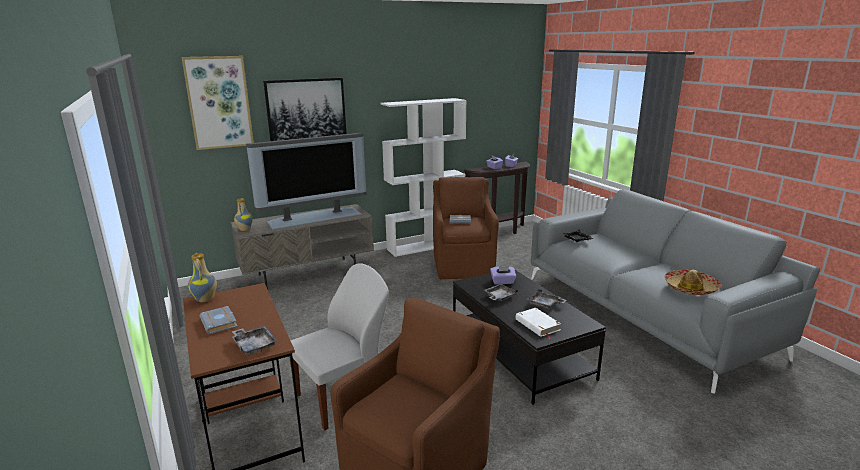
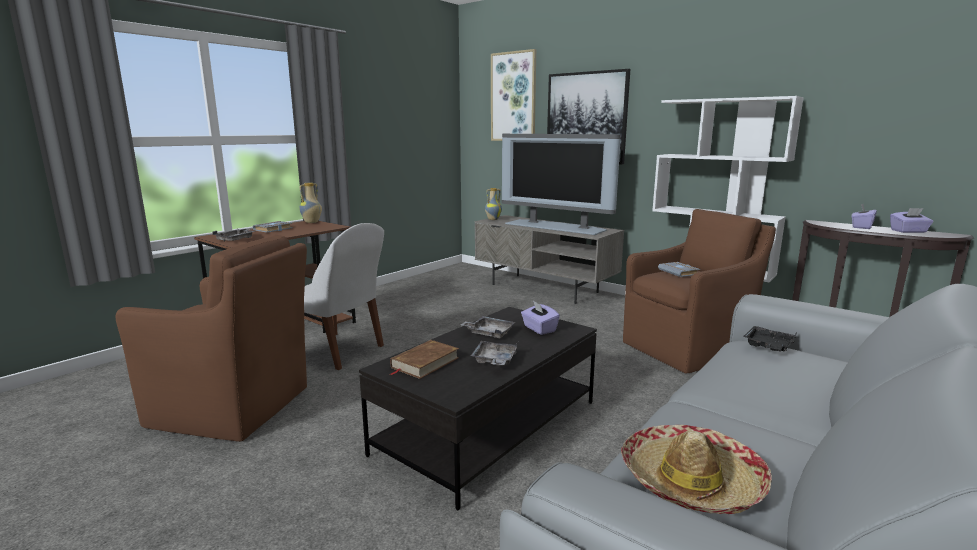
camera: 65 degrees right, 5 degrees down
white book [516,308,561,339] -> brown book [390,340,459,379]

